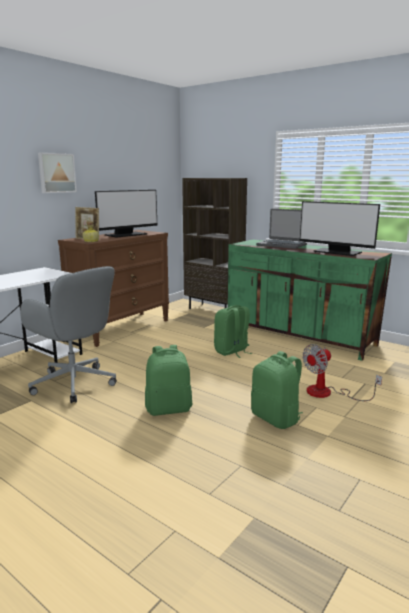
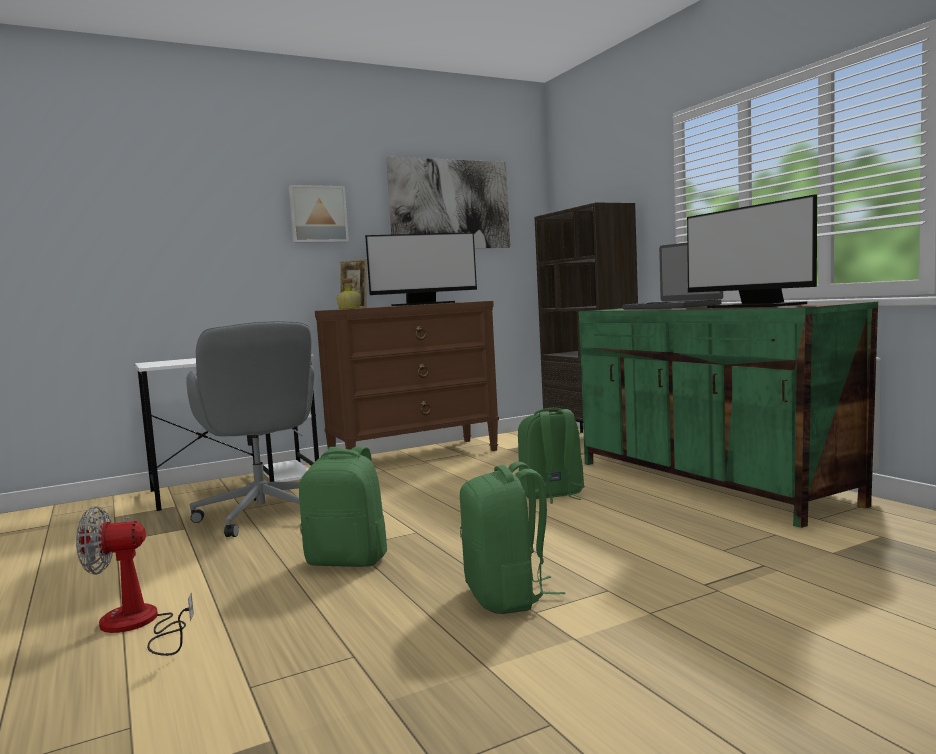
camera: 25 degrees right, 10 degrees down
fan [302,344,382,401] -> fan moved to [76,506,194,656]
none -> picture [386,157,510,248]

